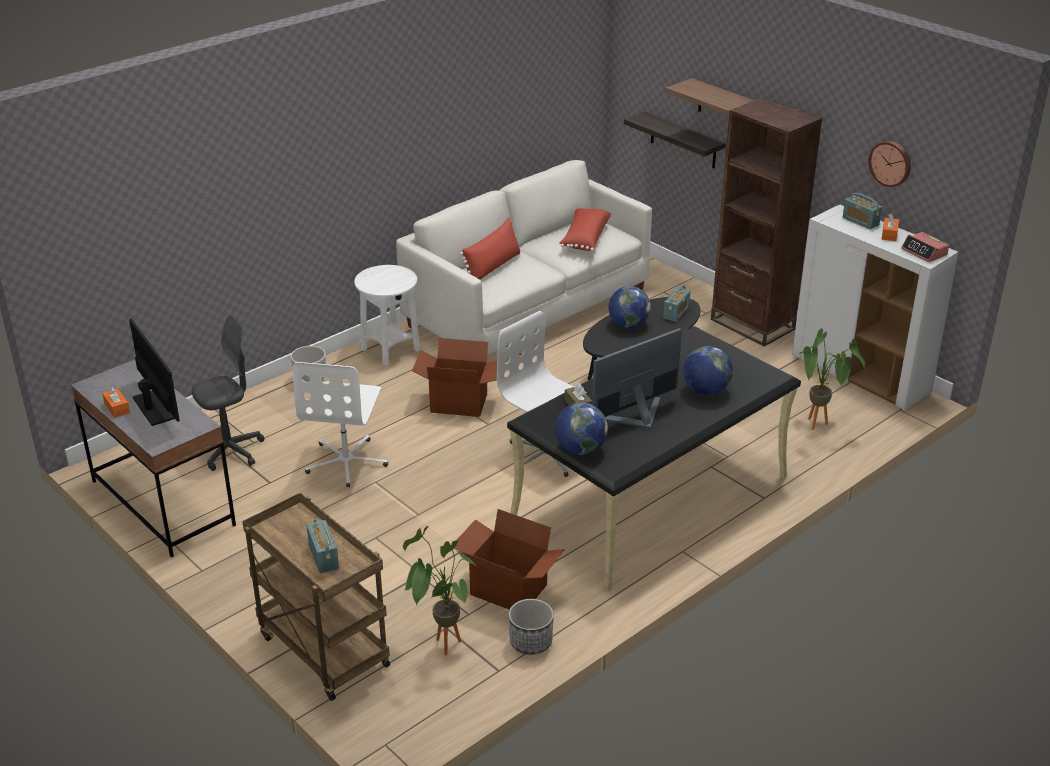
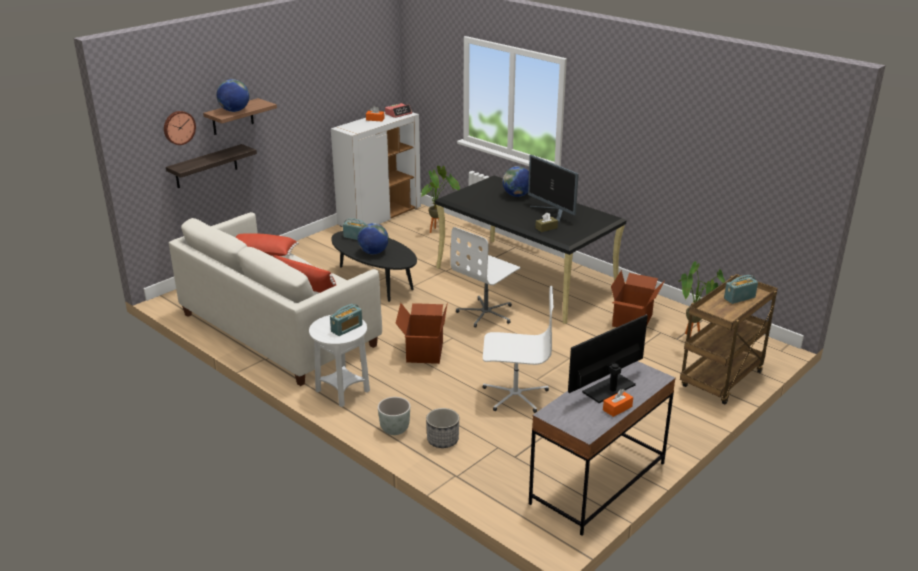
camera: 95 degrees left, 5 degrees down
grey office chair [192,315,265,471] -> none
planter [508,599,554,655] -> planter moved to [426,408,459,448]
globe [555,402,608,455] -> globe moved to [217,79,249,112]
brown bookcase [711,97,822,347] -> none
radio [843,193,882,229] -> radio moved to [330,304,363,336]
wall clock [869,141,911,187] -> wall clock moved to [164,111,196,145]

